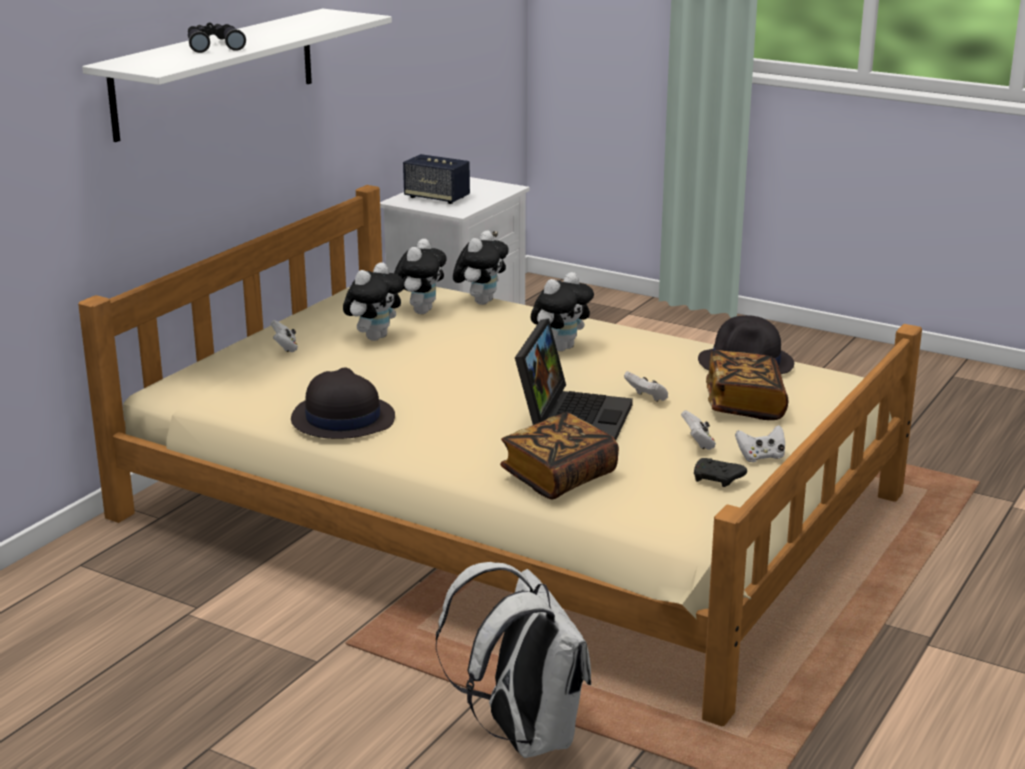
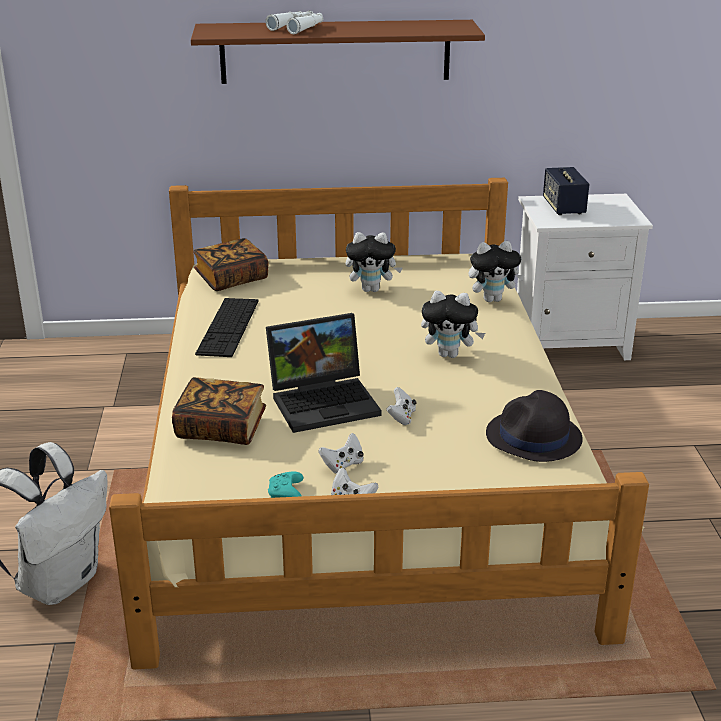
camera: 55 degrees right, 5 degrees up
white shelf [82,9,392,142] -> brown shelf [191,20,485,84]
black binoculars [188,22,246,53] -> white binoculars [265,10,323,34]
white game controller [270,320,298,352] -> none
black hat [291,368,395,439] -> keyboard [195,298,259,357]
plush toy [394,239,447,314] -> none
black game controller [694,458,747,487] -> turquoise game controller [268,471,304,498]
book [706,350,788,420] -> book moved to [193,238,268,291]

